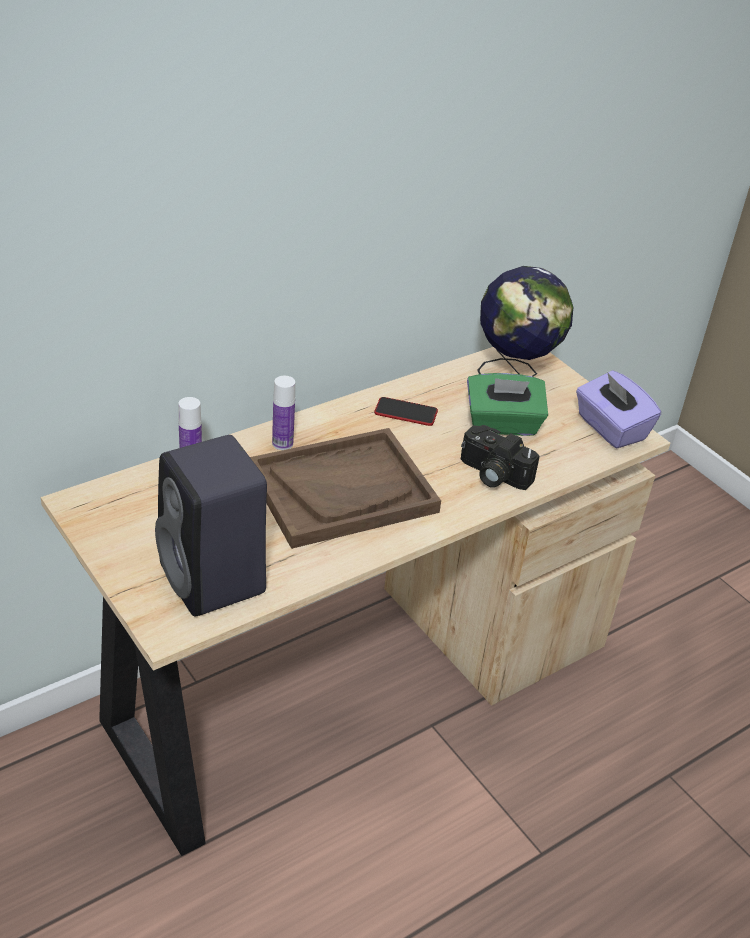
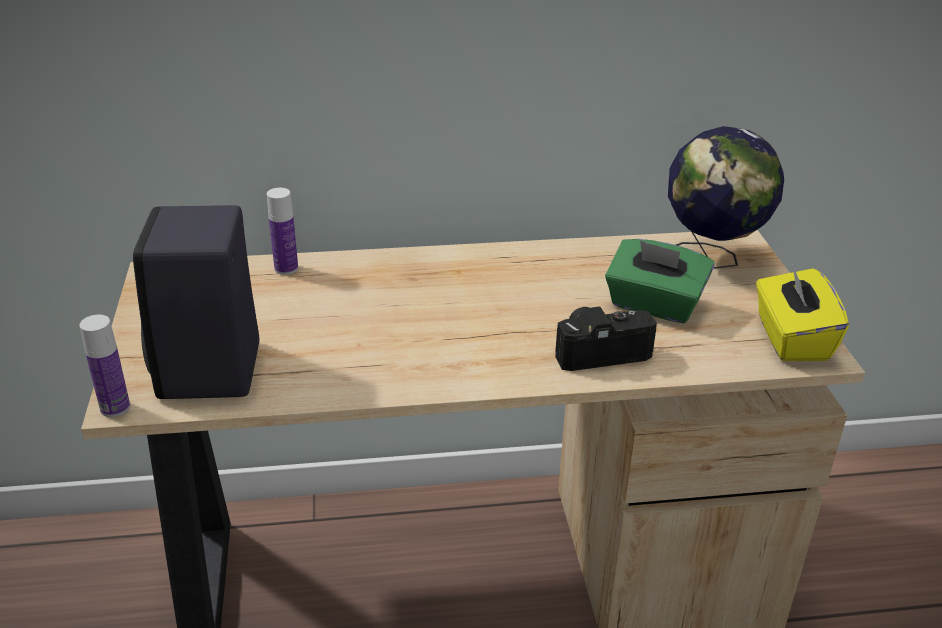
camera: 30 degrees right, 5 degrees down
brown tray [250,428,441,549] -> none
bottle [272,376,295,450] -> bottle moved to [79,315,130,417]
phone [374,397,438,426] -> none
camera [461,425,540,490] -> camera turned 105 degrees clockwise [555,307,657,371]
purple tissue box [576,370,661,449] -> yellow tissue box [756,264,849,361]

